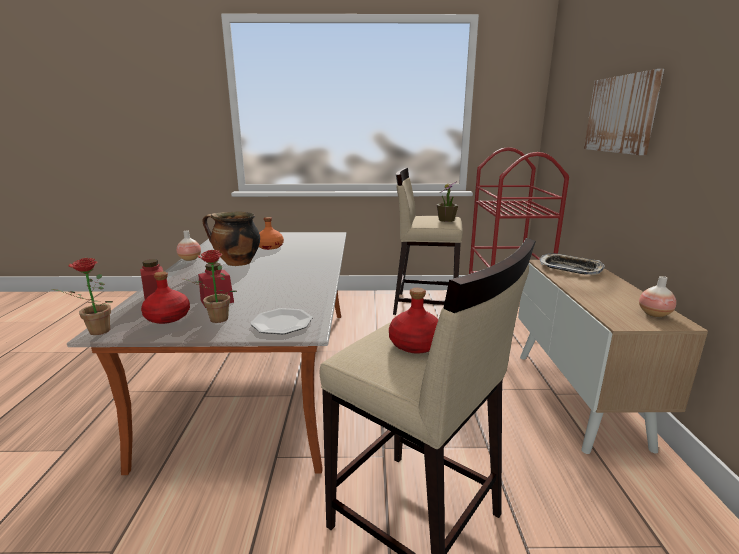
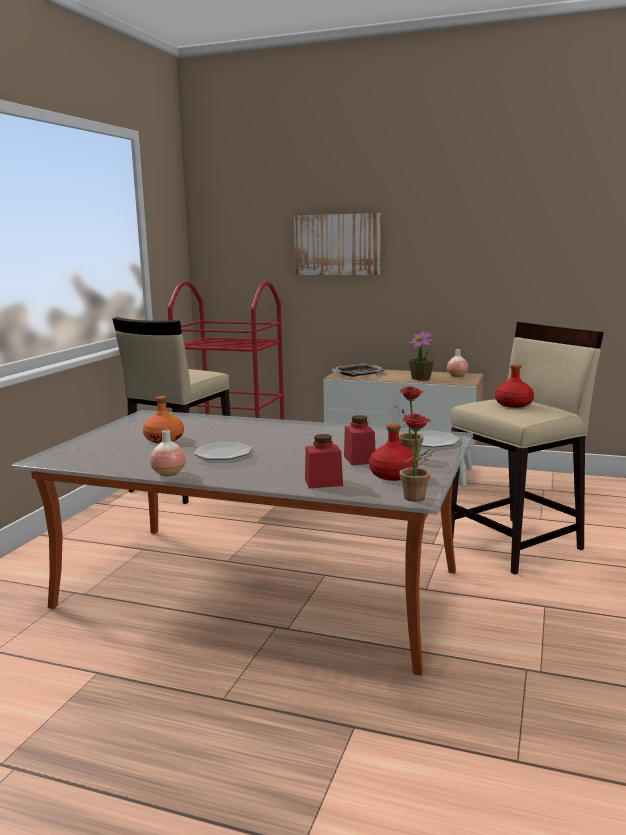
camera: 70 degrees left, 5 degrees down
cooking pot [202,212,260,266] -> plate [194,442,252,460]
potted plant [437,182,458,222] -> potted plant moved to [409,331,434,380]

